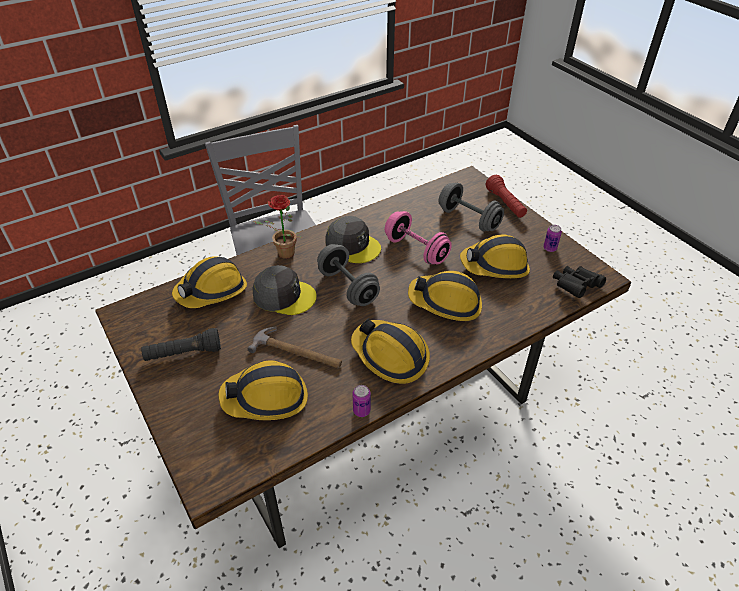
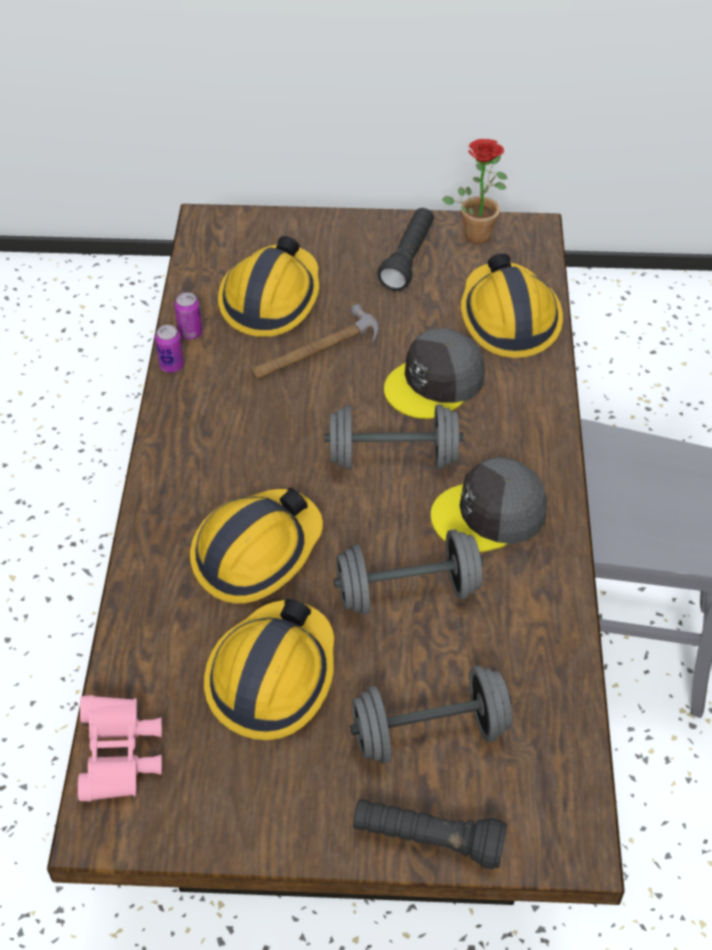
camera: 125 degrees right, 5 degrees up
potted plant [253,195,303,259] -> potted plant moved to [442,139,508,244]
hard hat [351,318,430,384] -> none
pink dumbbell [385,211,452,264] -> grey dumbbell [334,529,483,615]
red flashlight [486,175,527,218] -> black flashlight [353,799,507,869]
can [543,225,562,252] -> can moved to [174,292,202,340]
black binoculars [553,266,606,298] -> pink binoculars [78,695,162,801]

